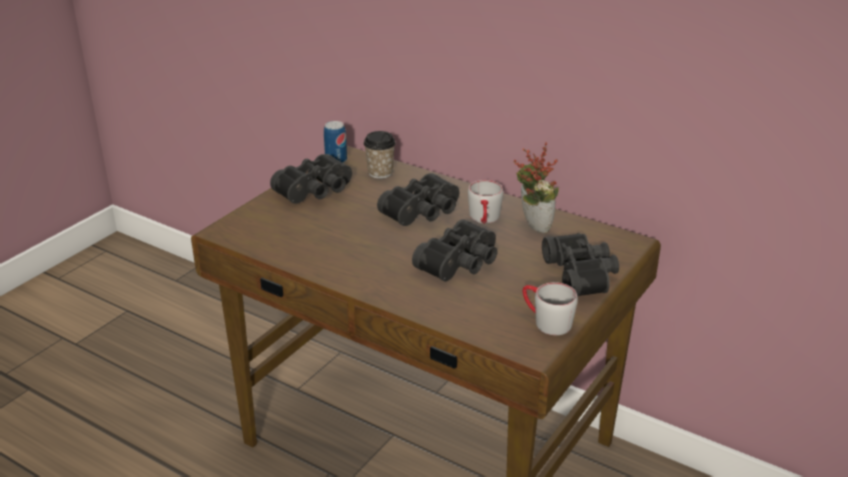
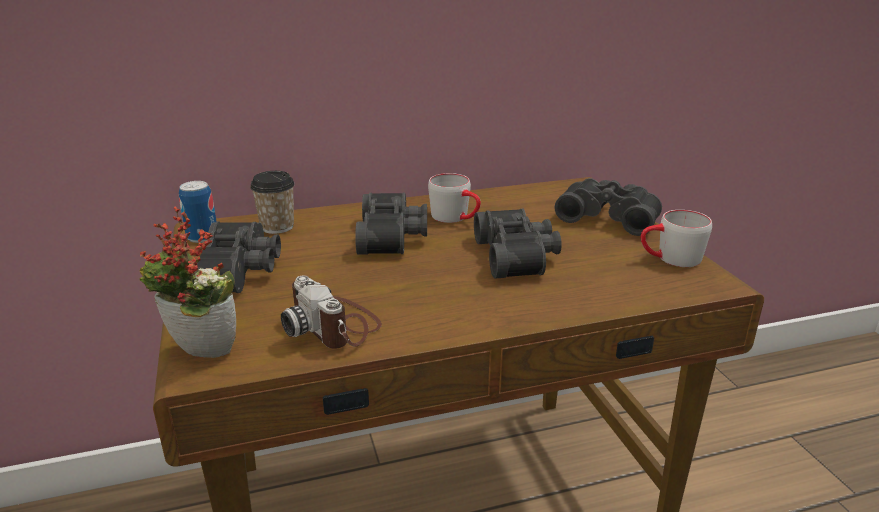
camera: 50 degrees left, 5 degrees down
potted plant [513,142,559,233] -> potted plant moved to [140,207,236,358]
none -> camera [281,275,382,349]

